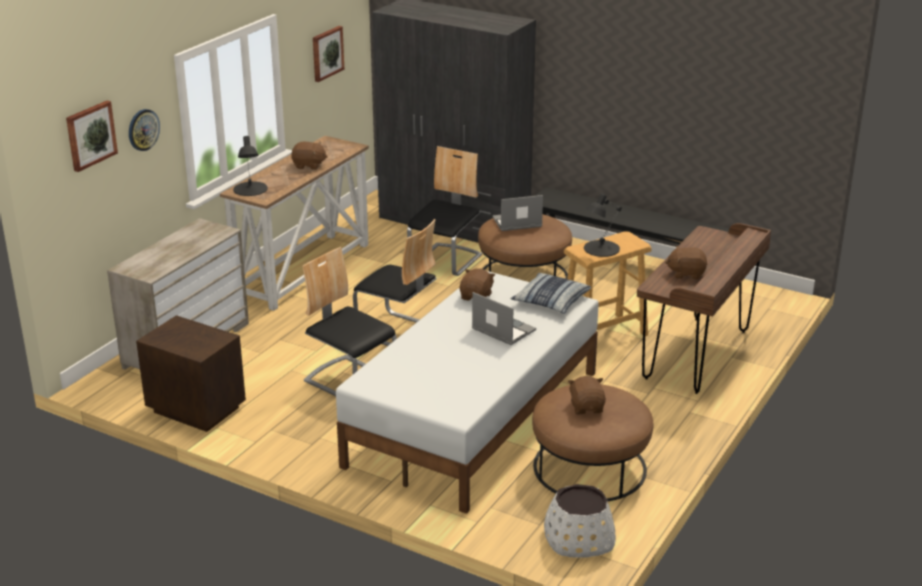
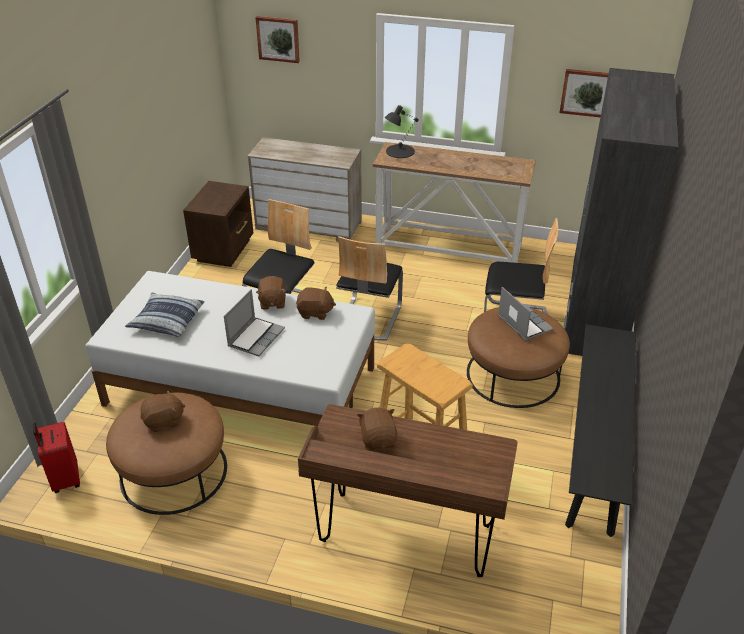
camera: 75 degrees right, 10 degrees up
wall clock [129,109,160,151] -> none
brown plush toy [291,142,328,170] -> brown plush toy moved to [256,276,287,310]
pillow [510,273,591,314] -> pillow moved to [125,293,204,337]
white planter [544,484,616,558] -> red suitcase [33,422,80,493]
black table lamp [584,193,622,257] -> none

